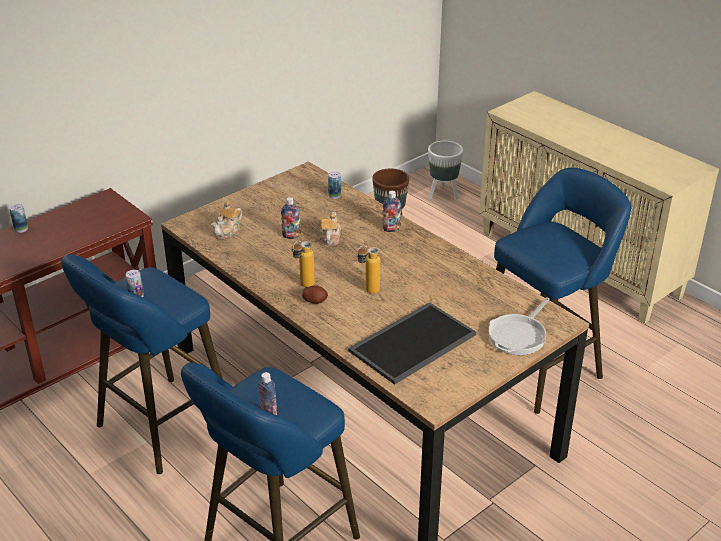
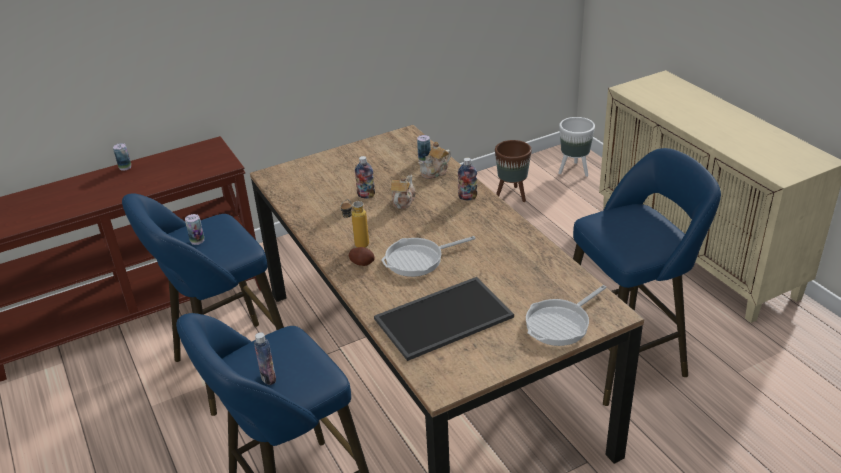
camera: 15 degrees right, 0 degrees up
teapot [211,201,242,240] -> teapot moved to [418,142,451,179]
bottle [357,245,380,294] -> frying pan [381,236,476,277]

